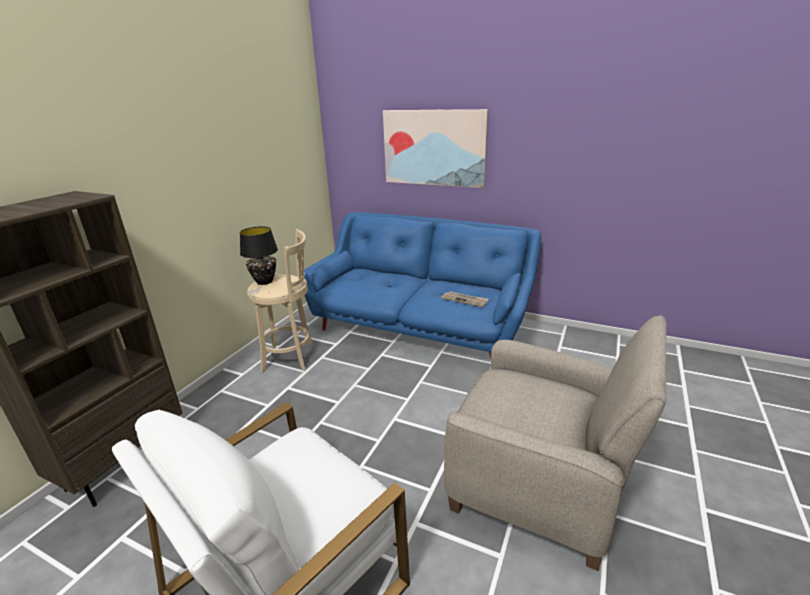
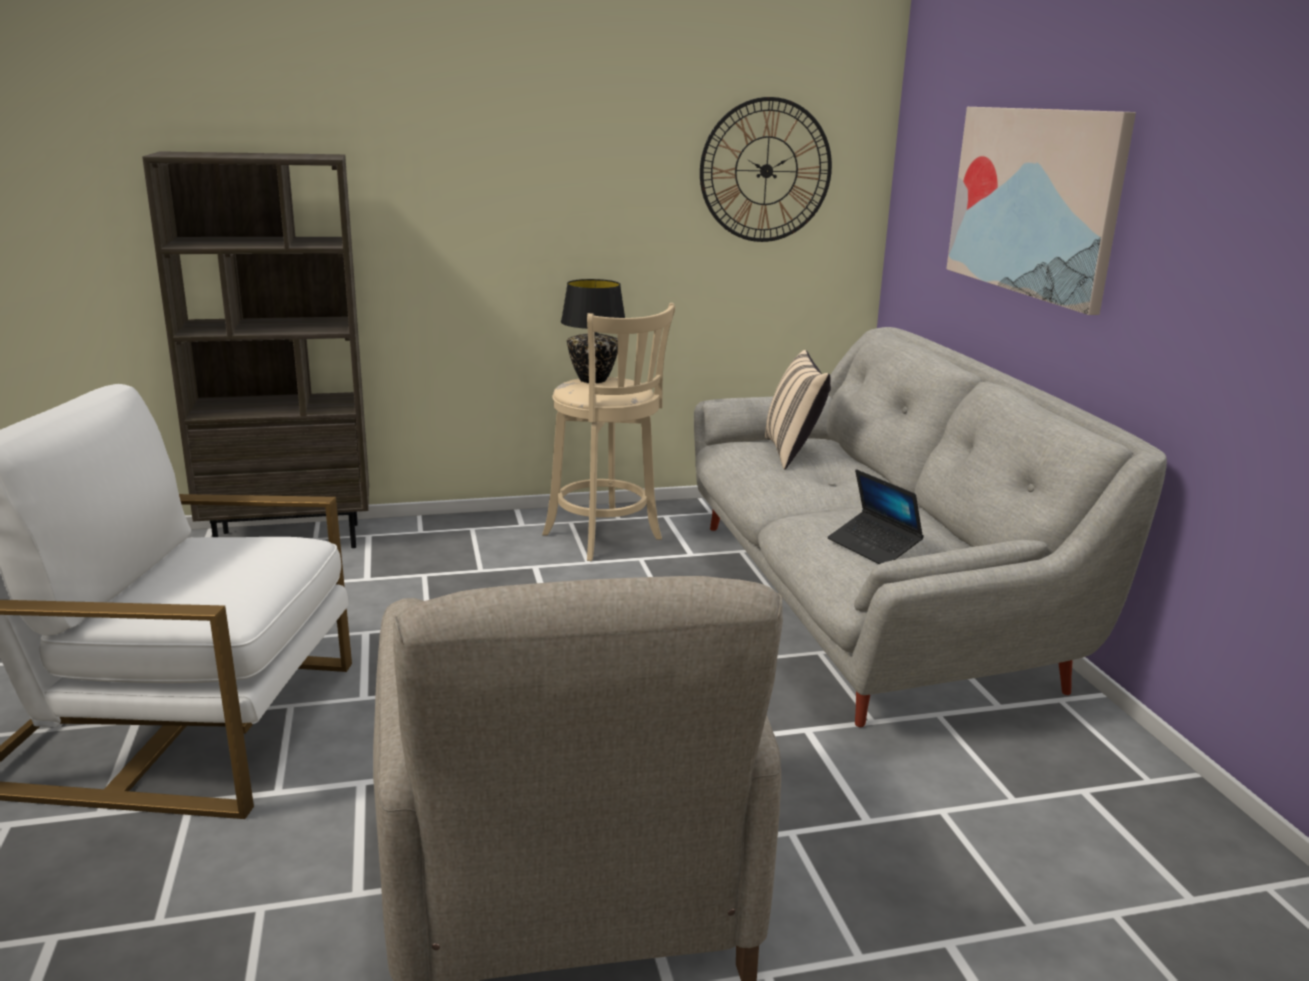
camera: 50 degrees right, 5 degrees down
blue sofa [304,212,541,359] -> grey sofa [694,327,1167,727]
newspaper [441,291,489,307] -> laptop [828,469,924,564]
none -> wall clock [700,97,832,242]
none -> beige pillow [765,350,831,469]

